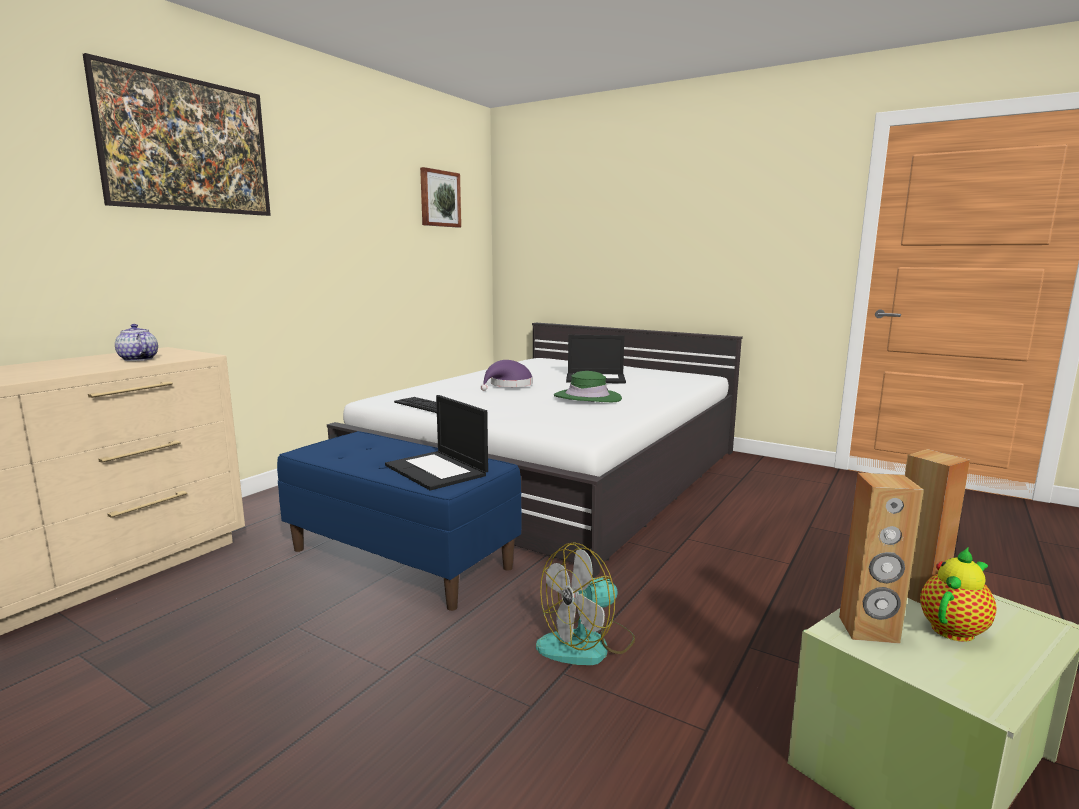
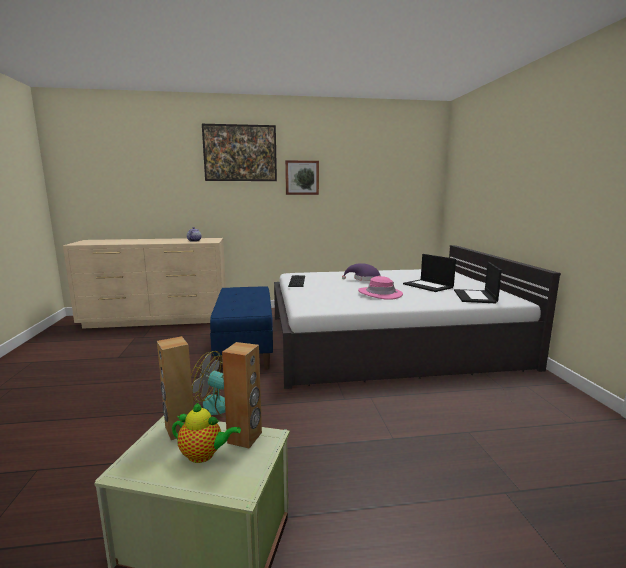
camera: 50 degrees right, 0 degrees up
laptop [385,395,488,491] -> laptop moved to [454,262,502,303]
picture [420,167,461,227] -> picture moved to [285,160,319,195]
green hat [554,371,622,402] -> pink hat [358,276,403,300]

